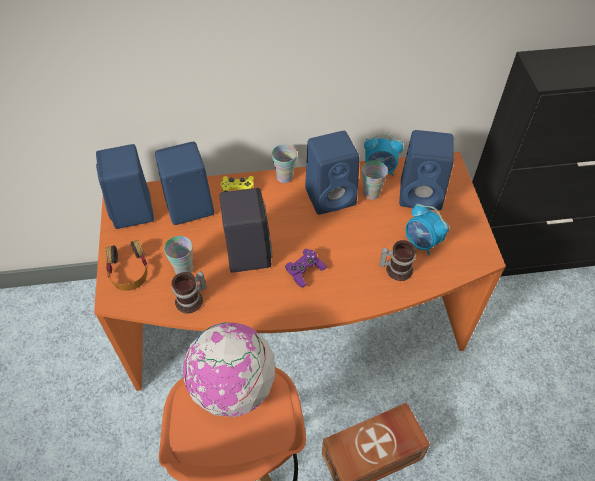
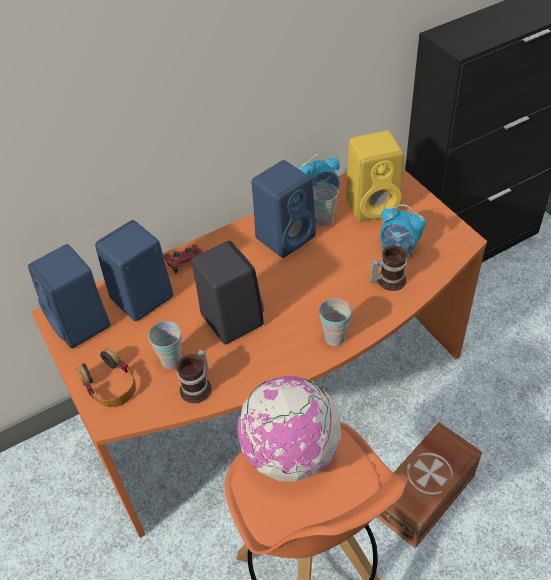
camera: 20 degrees left, 5 degrees down
yellow game controller [220,176,254,192] -> red game controller [163,244,203,274]
cup [272,144,297,183] -> cup moved to [319,298,352,346]
purple game controller [285,249,327,288] -> none
blue speaker [399,130,454,211] -> yellow speaker [346,131,404,222]

